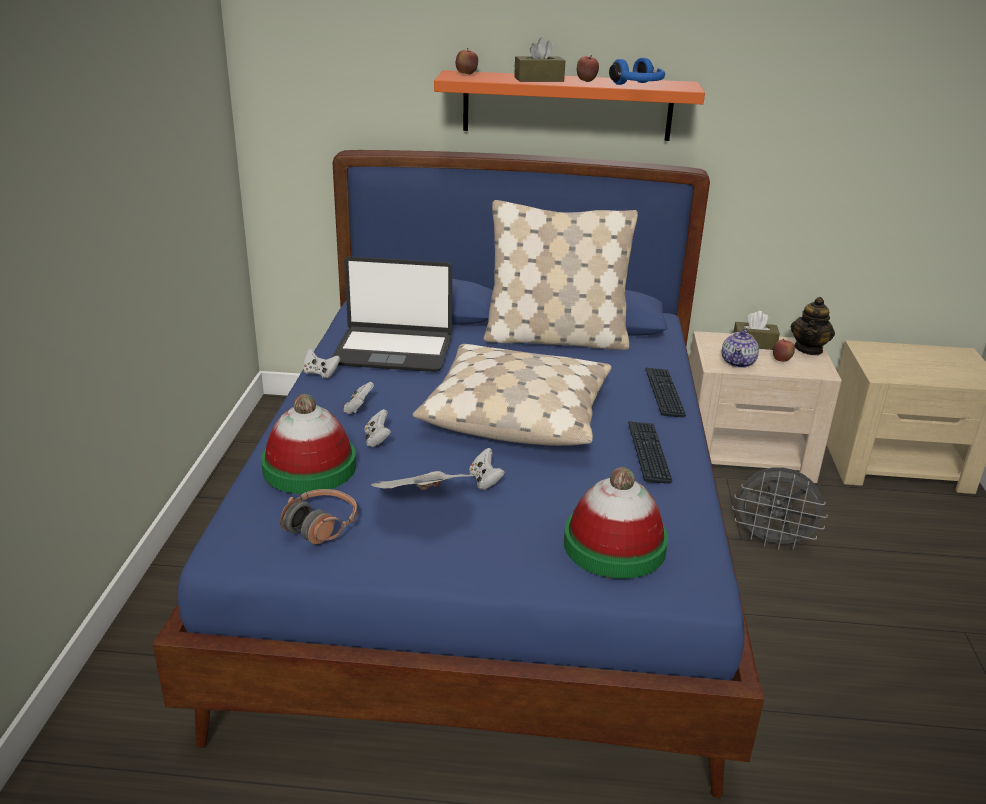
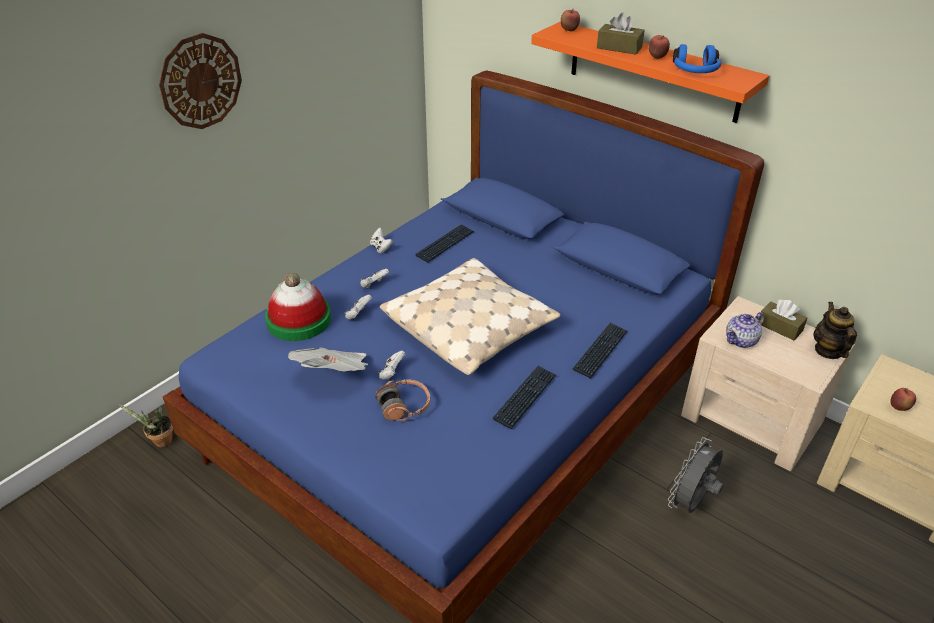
camera: 35 degrees right, 10 degrees up
headphones [280,489,357,545] -> headphones moved to [375,379,430,421]
laptop [331,257,452,372] -> keyboard [415,224,474,263]
beige pillow [483,200,638,350] -> none
hat [564,467,668,579] -> none
grey fan [732,467,828,550] -> grey fan turned 75 degrees clockwise [668,437,723,513]
apple [773,339,795,362] -> apple moved to [890,388,916,411]
teapot [791,297,835,355] -> teapot turned 120 degrees clockwise [813,302,857,359]
none -> potted plant [118,404,173,447]
none -> wall clock [159,33,242,129]

